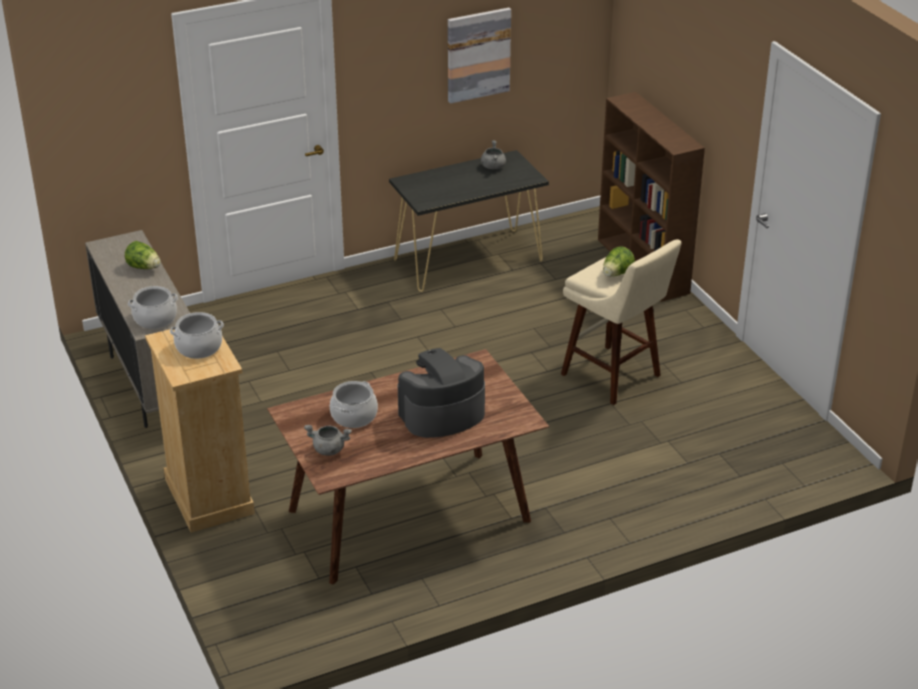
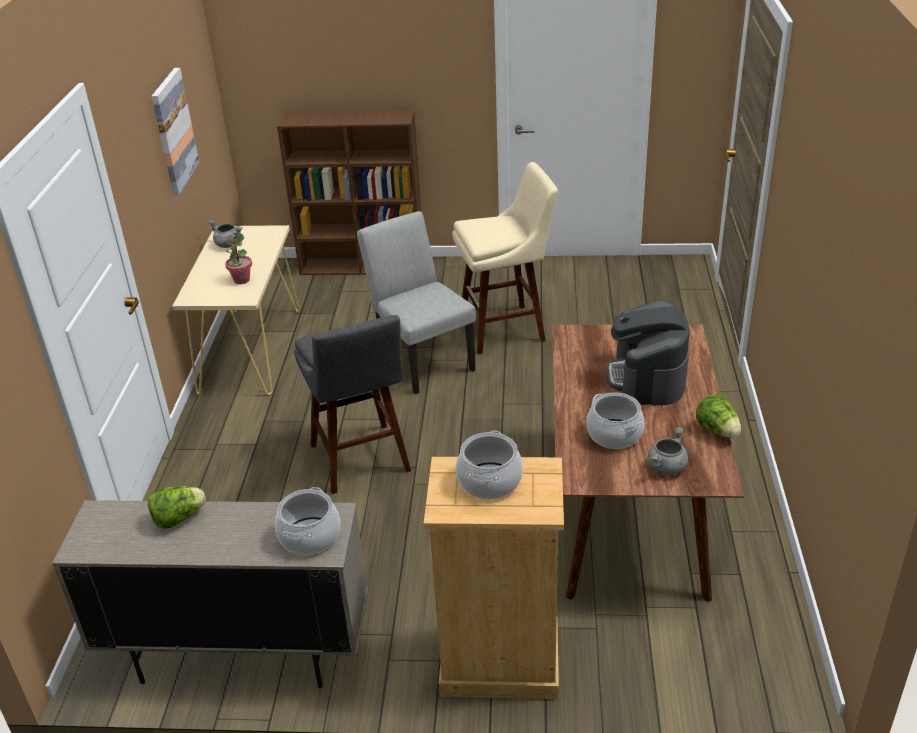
camera: 60 degrees left, 0 degrees up
black console table [389,150,549,292] -> beige console table [172,225,300,395]
lettuce [603,246,635,277] -> lettuce moved to [696,394,741,438]
none -> potted plant [225,234,252,284]
none -> grey stool [294,315,411,494]
none -> grey chair [357,211,476,394]

